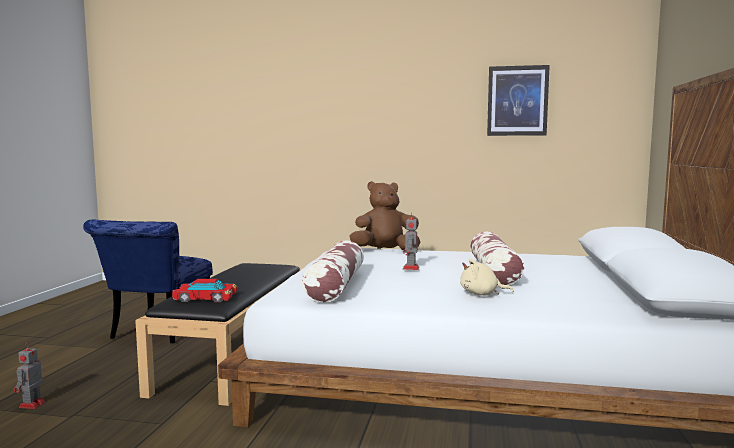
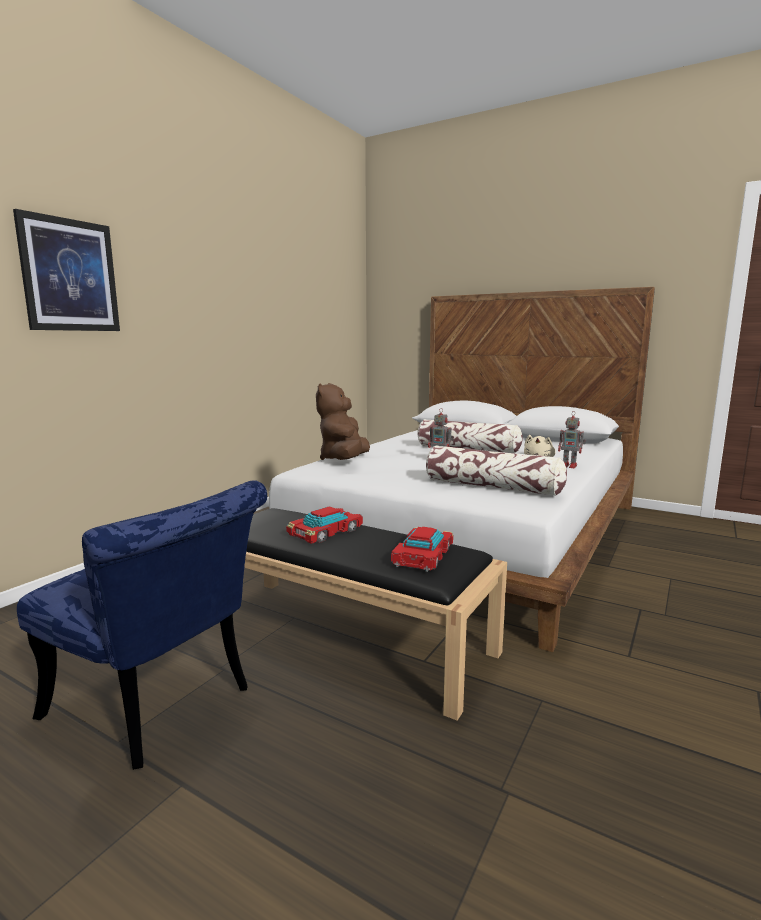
camera: 70 degrees left, 5 degrees up
toy robot [14,342,46,409] -> toy robot moved to [558,415,586,468]
picture [487,65,550,136] -> picture moved to [13,209,120,331]
none -> toy car [286,506,363,544]

